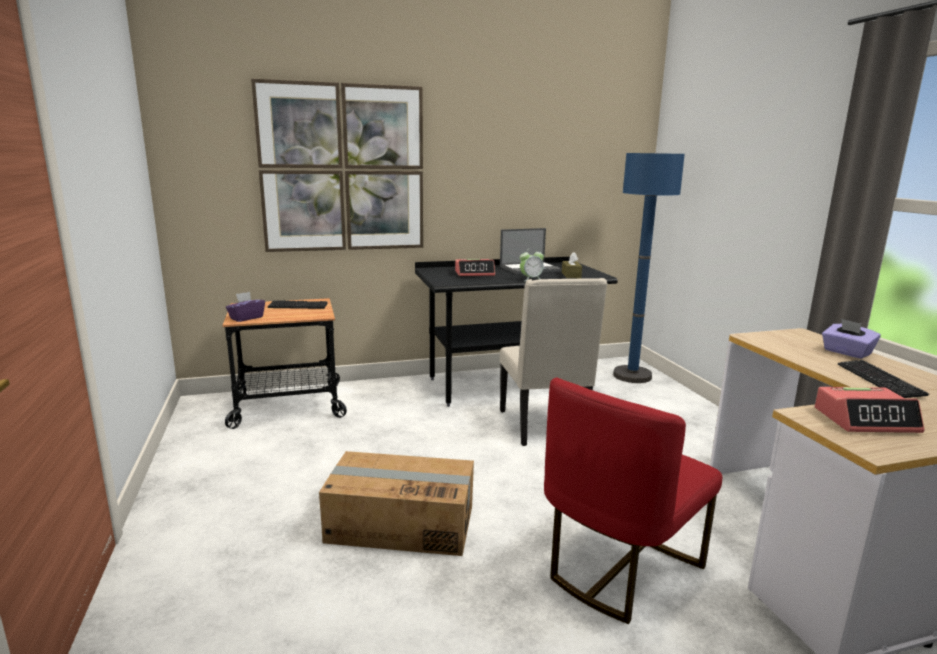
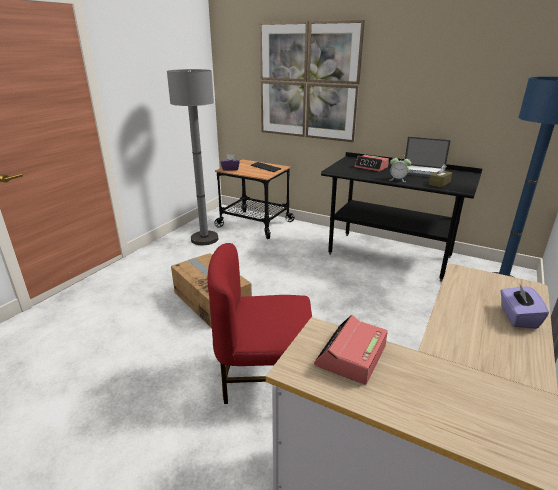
camera: 45 degrees right, 10 degrees up
beige chair [500,278,608,446] -> none
alarm clock [815,387,924,433] -> alarm clock turned 75 degrees clockwise [314,315,388,385]
keyboard [838,360,929,398] -> none
none -> grey floor lamp [167,69,219,245]

